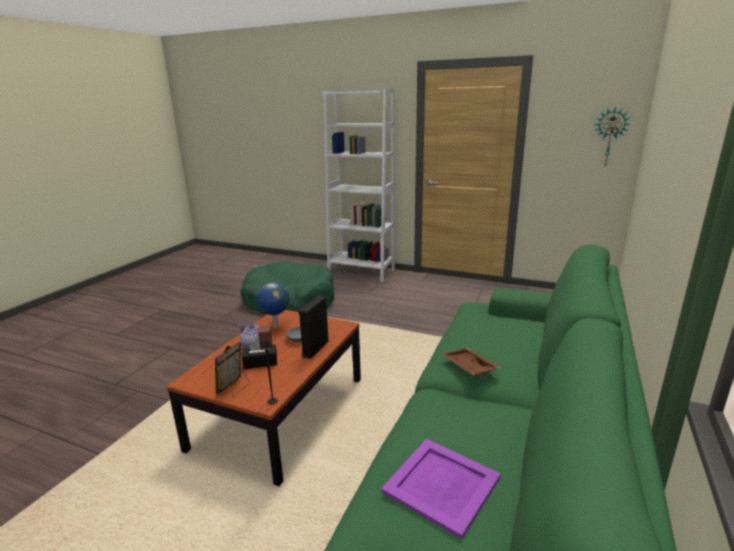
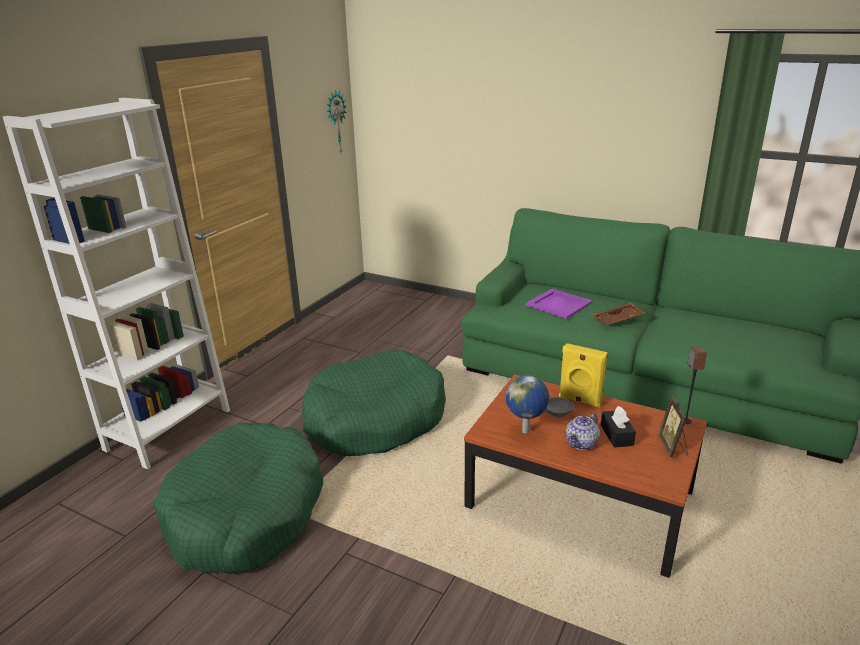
camera: 85 degrees left, 5 degrees up
picture frame [215,342,250,397] -> picture frame turned 60 degrees clockwise [658,396,688,457]
black speaker [298,295,329,359] -> yellow speaker [559,343,608,408]
purple tray [381,439,501,539] -> purple tray moved to [525,289,593,319]
none -> green dog bed [302,350,446,456]

